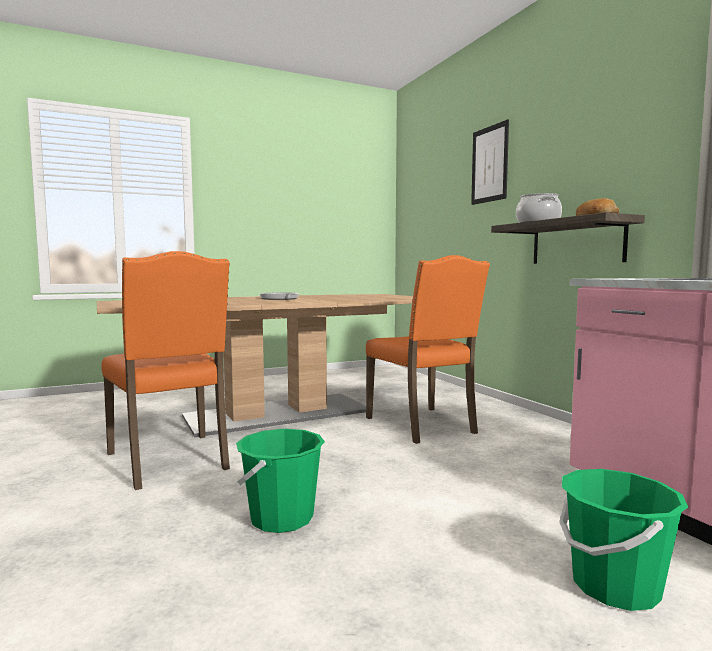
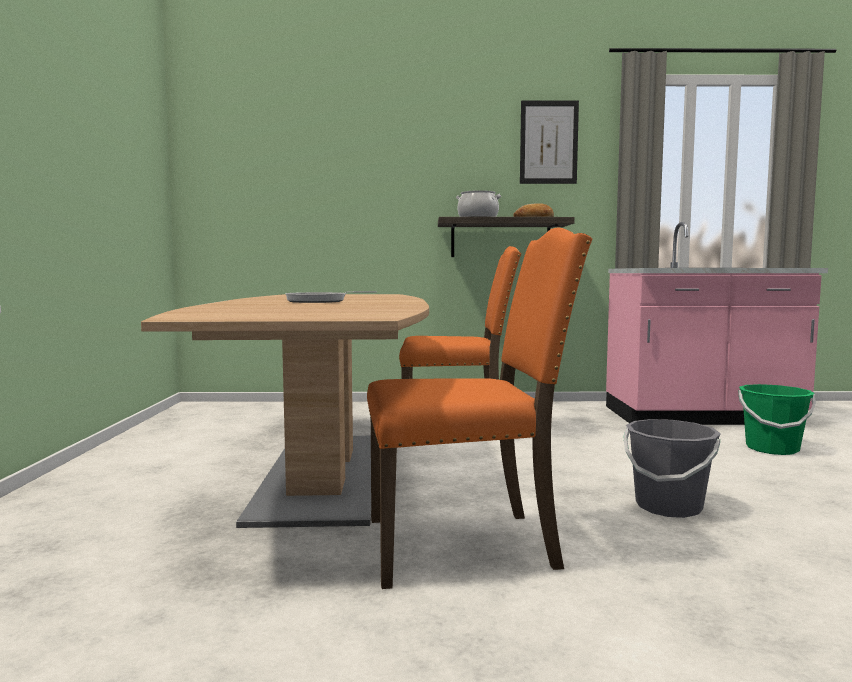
camera: 65 degrees left, 0 degrees up
green bucket [236,429,325,533] -> grey bucket [623,419,721,518]
picture [471,119,509,205] -> picture moved to [520,100,579,184]

